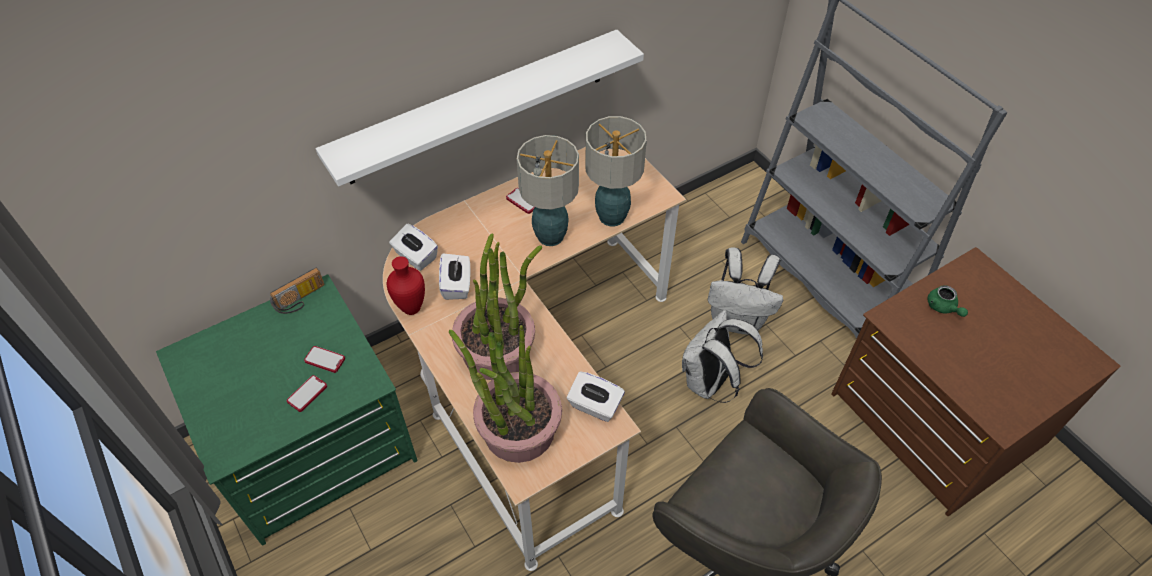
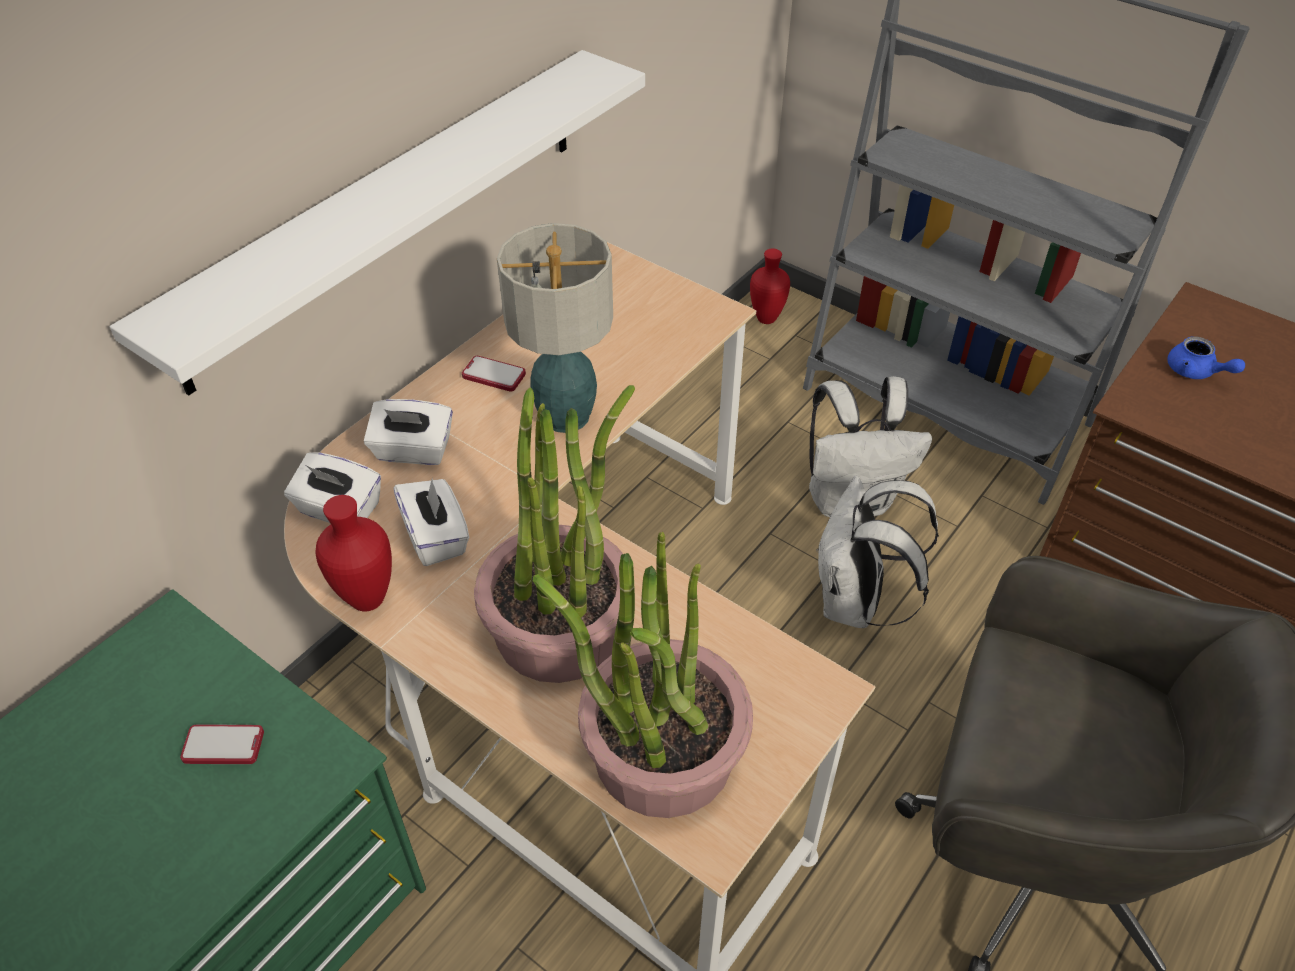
camera: 20 degrees left, 5 degrees down
radio [270,268,325,314] -> none
phone [287,375,327,412] -> none
white tissue box [567,371,625,422] -> white tissue box moved to [364,399,453,465]
table lamp [585,116,647,226] -> none
green teapot [927,285,968,317] -> blue teapot [1167,336,1245,379]
none -> red vase [750,249,790,324]

